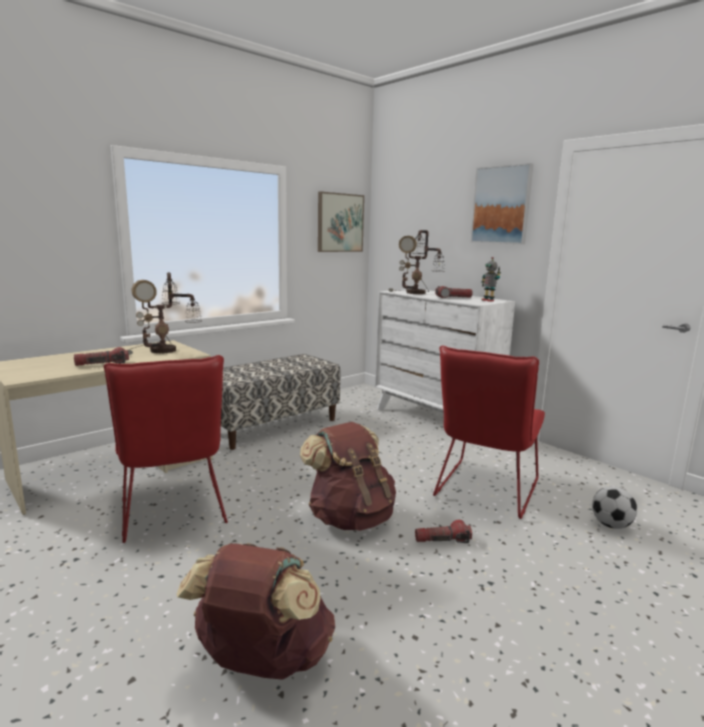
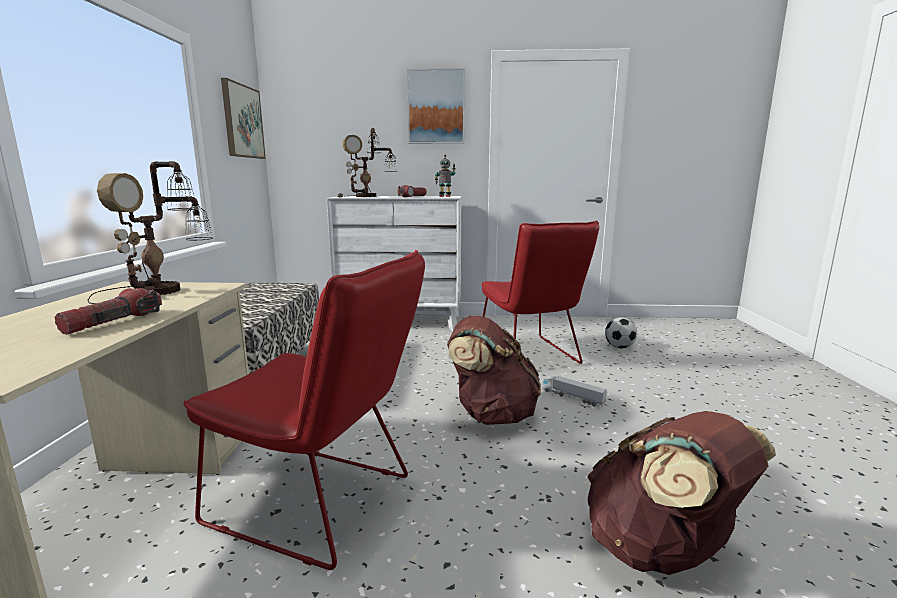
camera: 45 degrees left, 0 degrees up
flashlight [415,520,472,543] -> toy truck [542,376,607,407]

